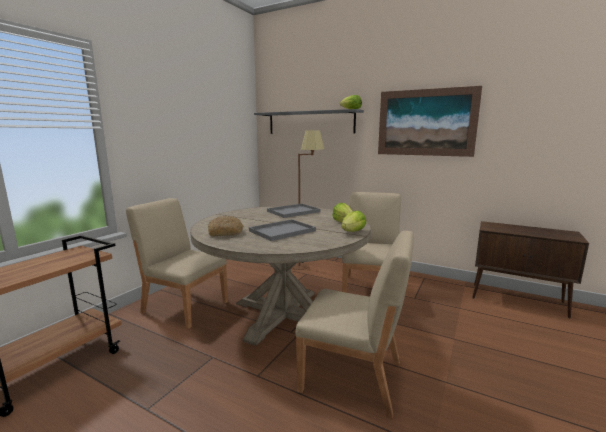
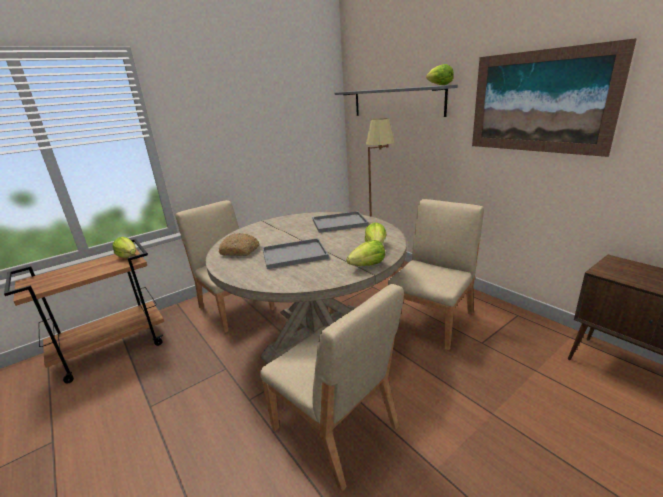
camera: 25 degrees right, 10 degrees up
none -> lettuce [112,237,136,258]

